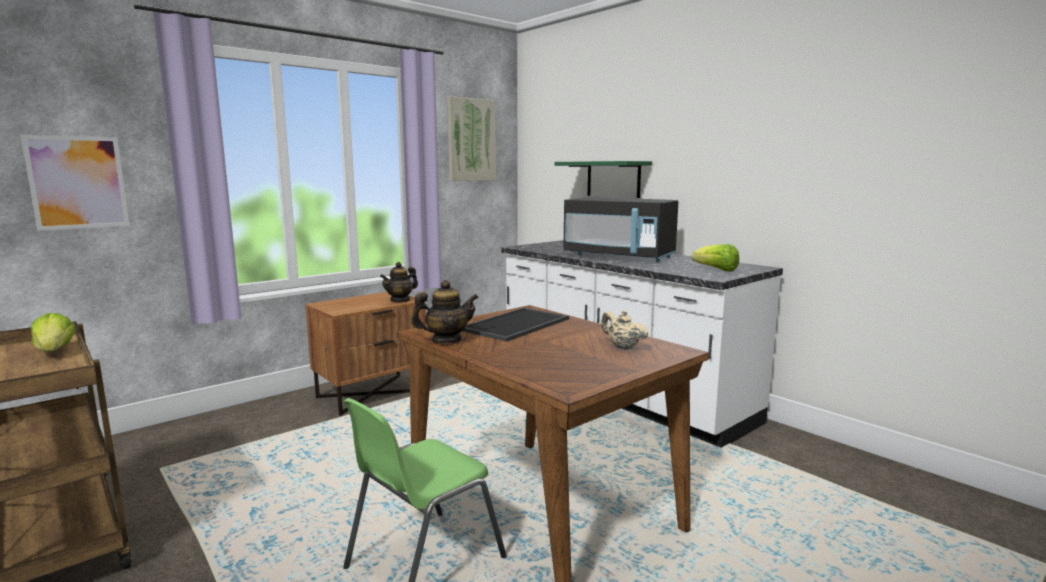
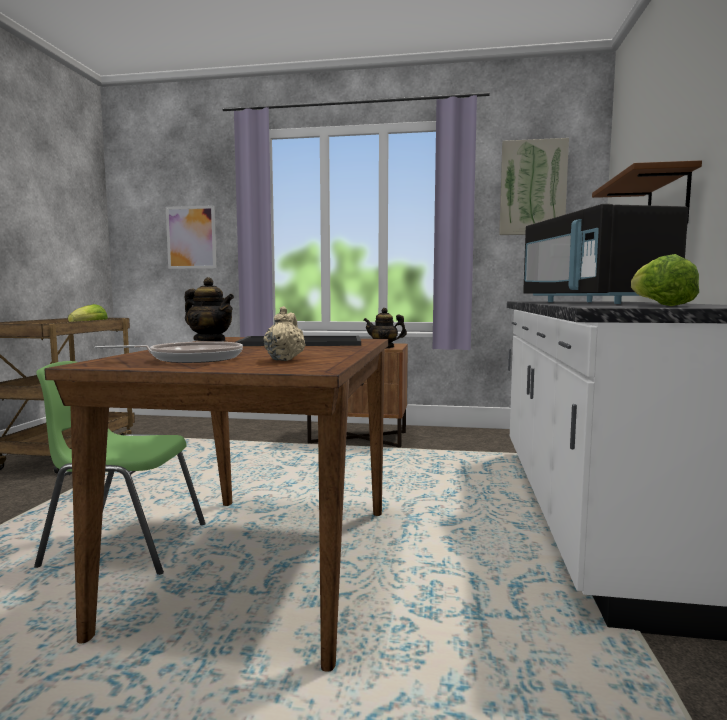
camera: 50 degrees right, 5 degrees down
green shelf [555,161,652,198] -> brown shelf [592,160,702,224]
none -> frying pan [95,341,243,363]

